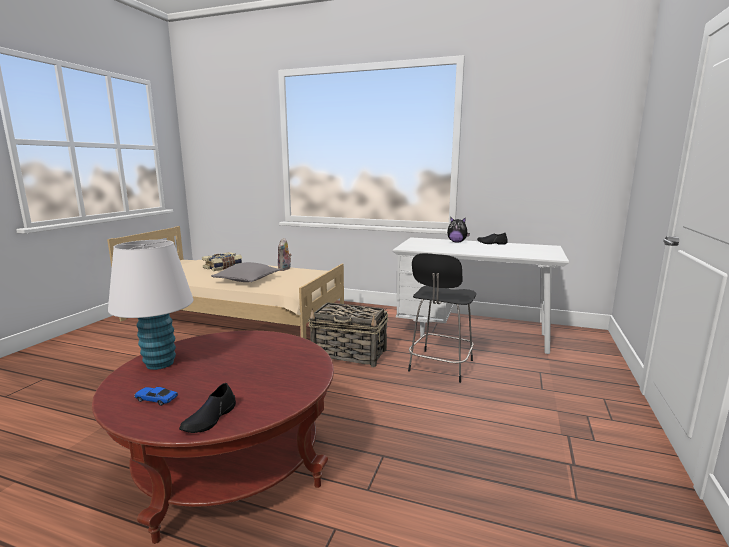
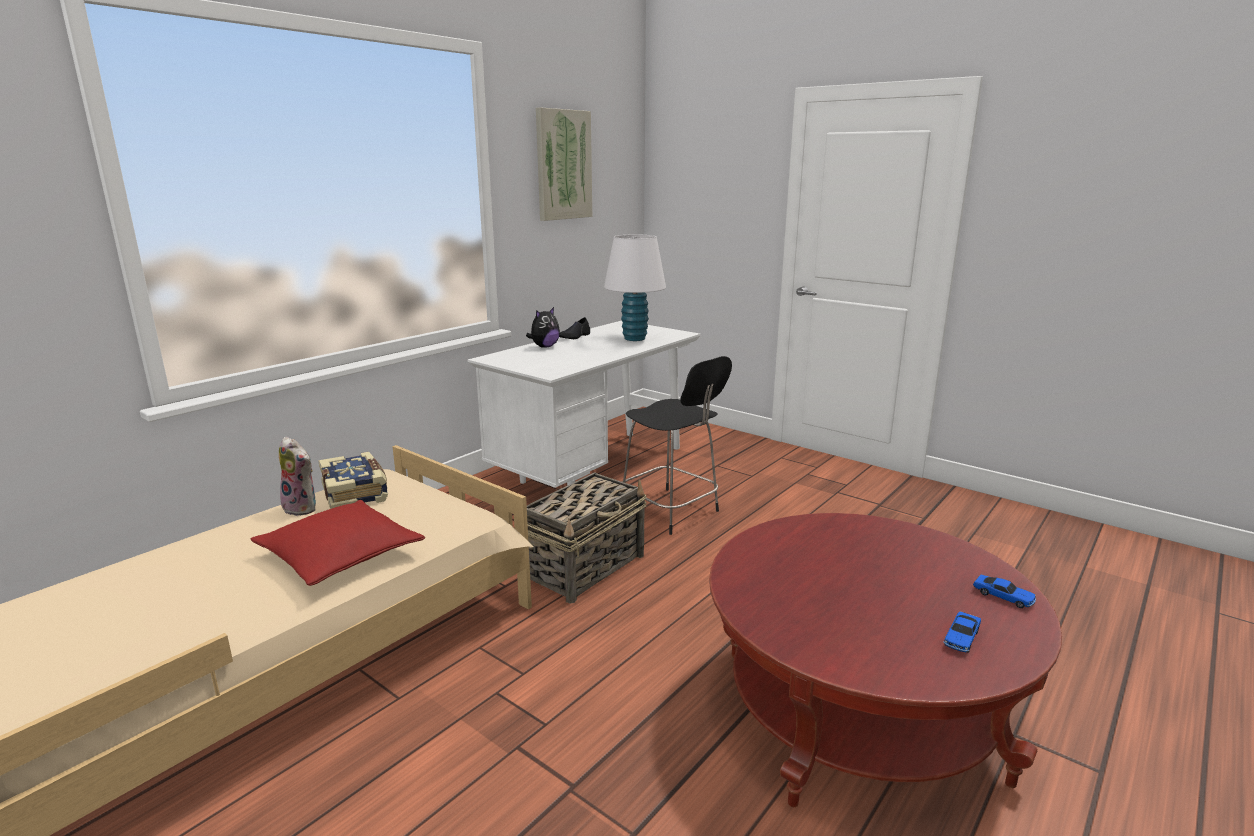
camera: 70 degrees left, 5 degrees up
white table lamp [108,240,193,370] -> white table lamp moved to [604,235,666,341]
black shoe [179,383,236,433] -> toy car [973,575,1036,608]
book [202,252,242,271] -> book moved to [319,452,388,509]
grey pillow [211,262,281,282] -> red pillow [251,500,425,586]
none -> picture [536,107,592,221]

